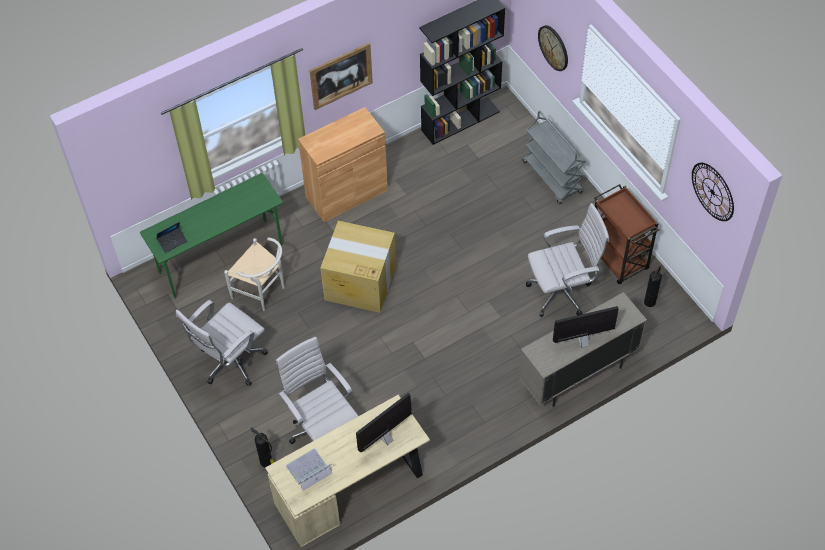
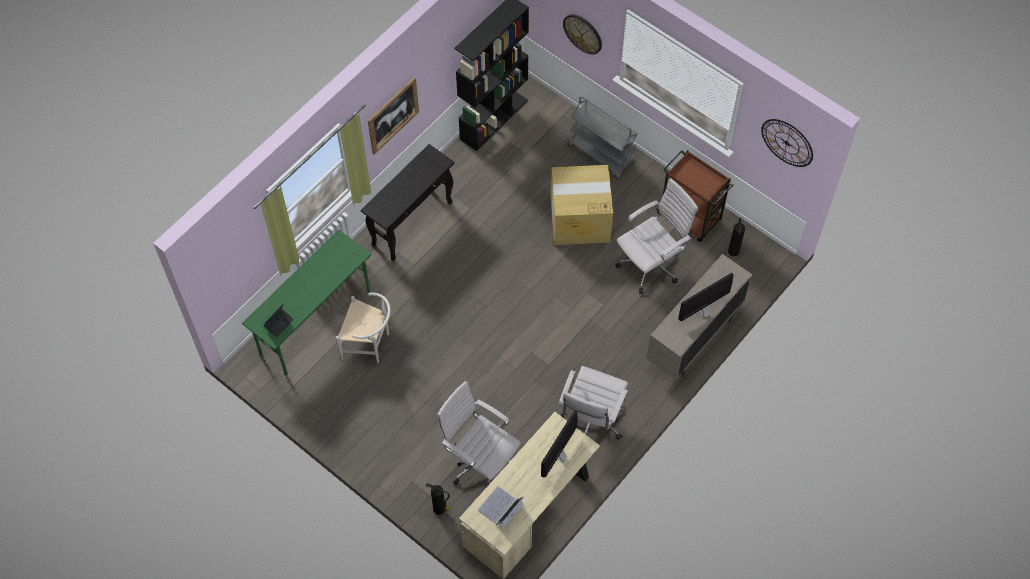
camera: 20 degrees left, 5 degrees up
white office chair [176,300,268,386] -> white office chair moved to [559,366,628,440]
brown cabinet [298,107,388,222] -> black console table [361,144,455,261]
cardboard box [320,221,396,313] -> cardboard box moved to [551,165,613,245]

